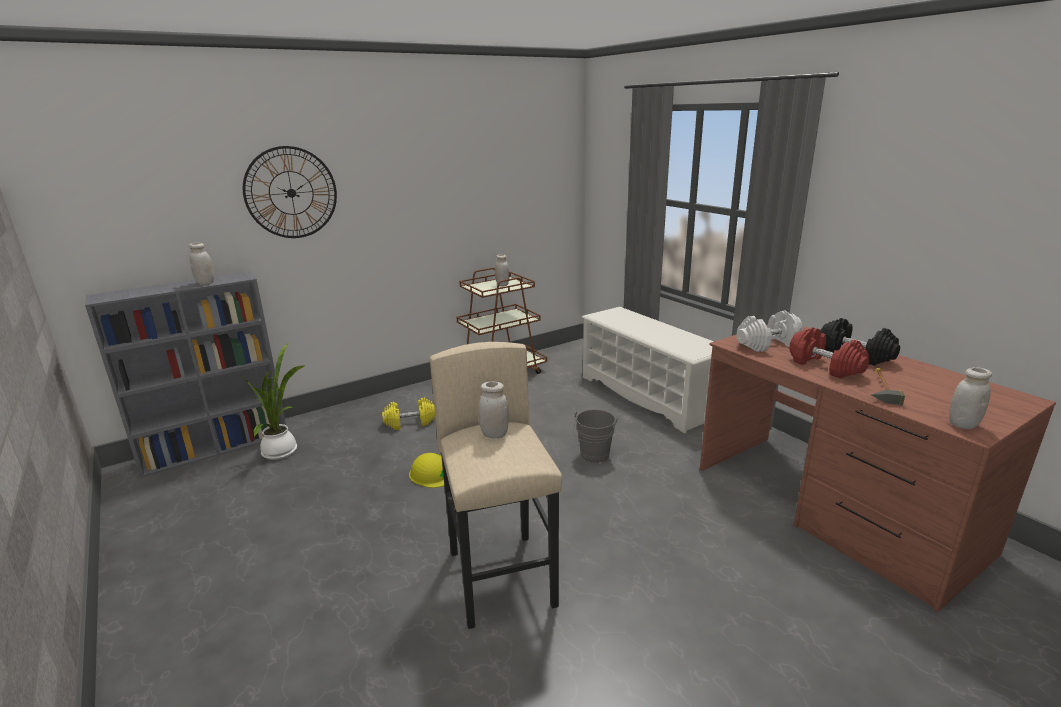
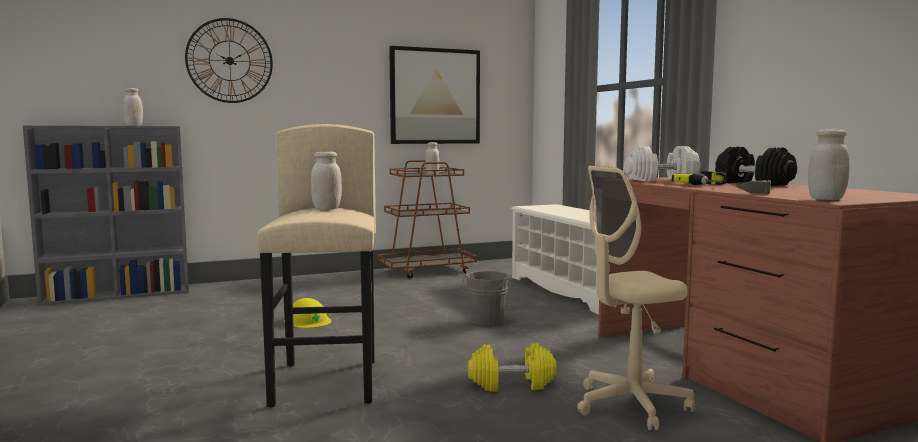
camera: 10 degrees right, 15 degrees down
potted plant [240,344,304,460] -> none
yellow dumbbell [382,397,435,430] -> yellow dumbbell moved to [468,343,557,392]
red dumbbell [790,327,869,378] -> power drill [672,171,726,185]
none -> picture [389,46,480,144]
none -> beige office chair [577,166,695,431]

